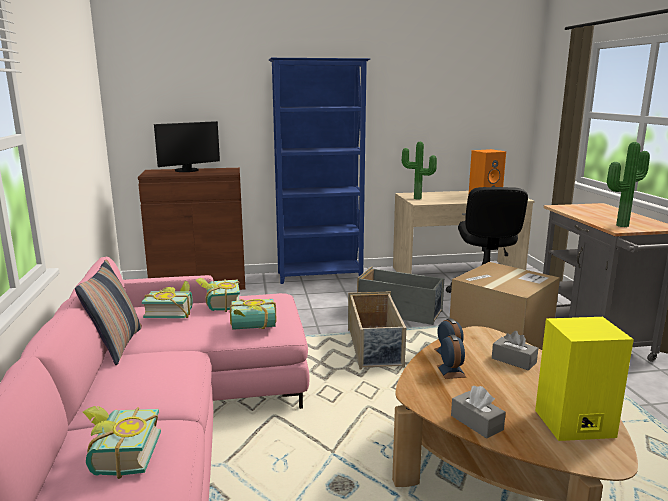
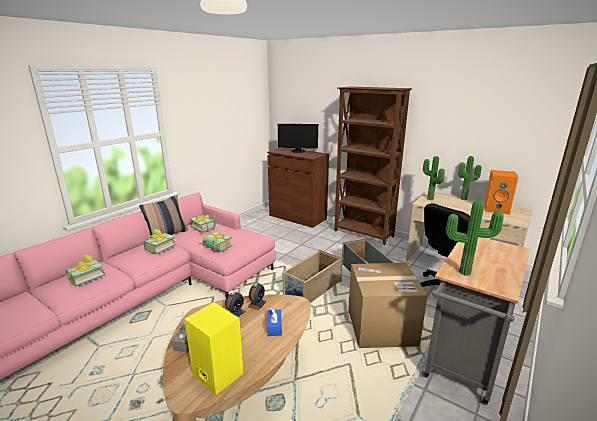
camera: 45 degrees right, 5 degrees up
book [195,278,240,312] -> book moved to [144,229,176,254]
blue bookcase [269,58,370,284] -> brown bookcase [334,87,412,245]
grey tissue box [492,331,538,371] -> blue tissue box [267,308,282,336]
none -> potted plant [458,156,482,200]

